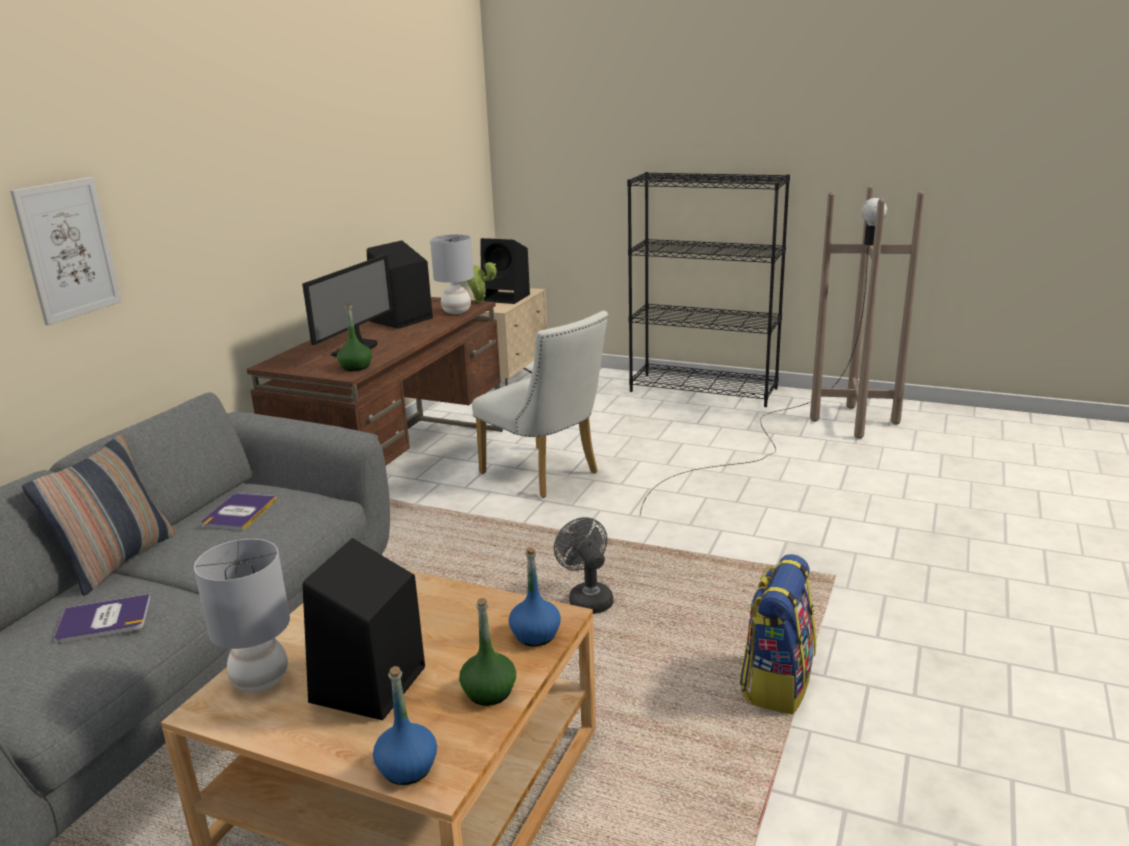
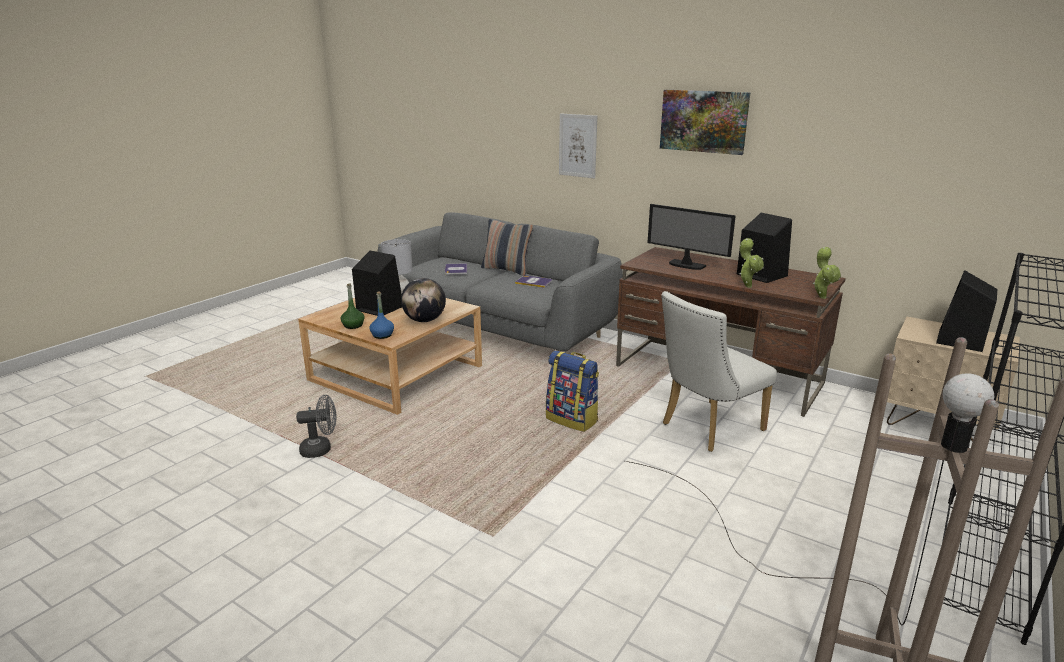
camera: 100 degrees right, 0 degrees up
green bottle [337,304,372,371] -> none
blue bottle [373,666,437,785] -> none
grey table lamp [430,234,474,314] -> none
grey fan [554,517,613,614] -> grey fan moved to [296,395,337,458]
backpack [739,554,816,714] -> backpack moved to [546,350,599,432]
none -> globe [401,278,446,322]
none -> picture [660,90,750,155]
none -> potted plant [740,238,764,288]

